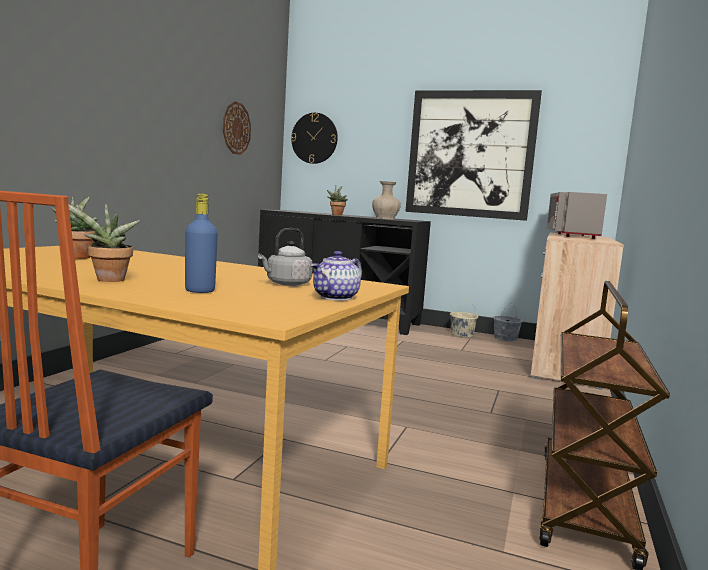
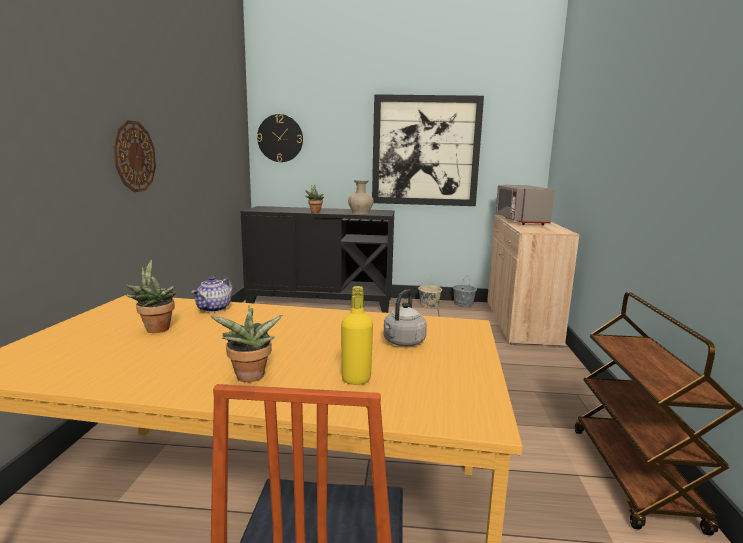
camera: 15 degrees left, 5 degrees up
blue bottle [185,194,218,293] -> yellow bottle [341,286,373,385]
wall clock [223,101,251,155] -> wall clock moved to [113,120,156,192]
teapot [310,251,362,301] -> teapot moved to [191,276,232,312]

